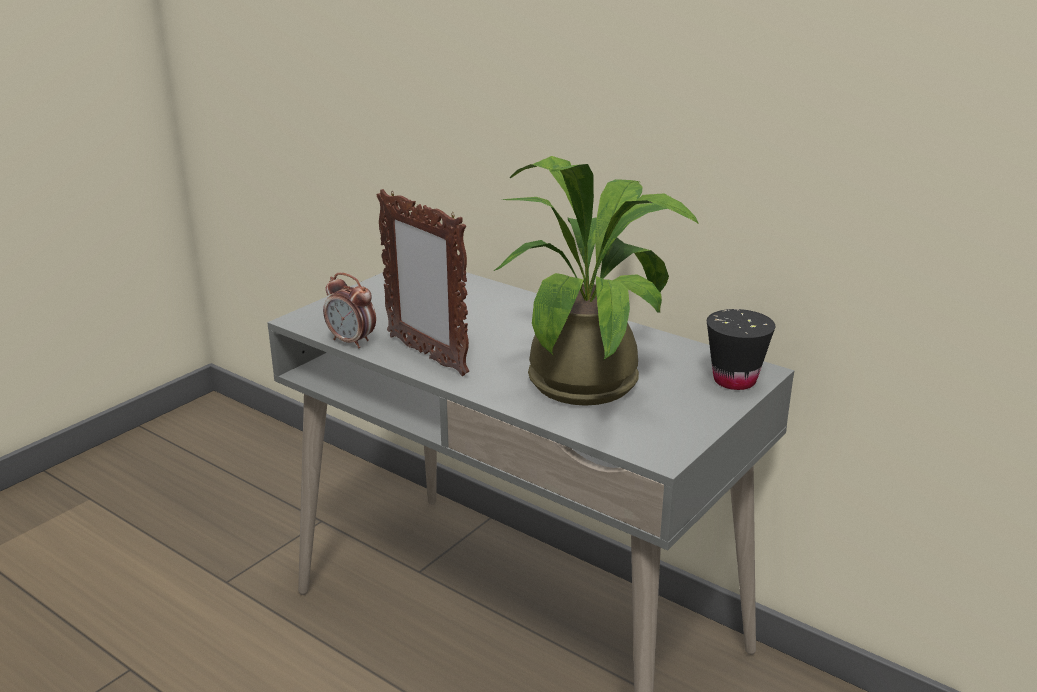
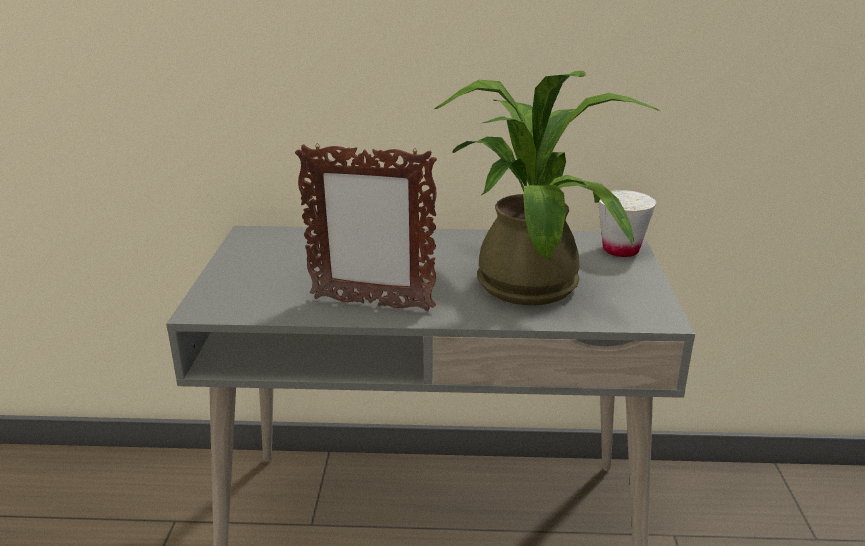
camera: 35 degrees left, 0 degrees up
alarm clock [323,273,376,348] -> none
black cup [707,309,775,390] -> white cup [598,190,656,257]

